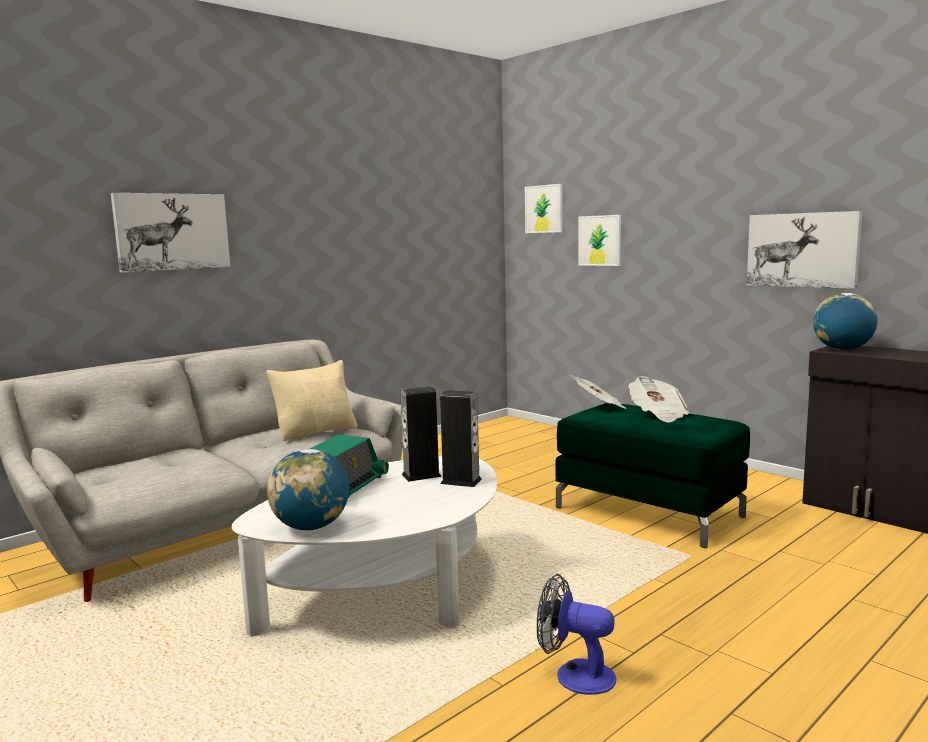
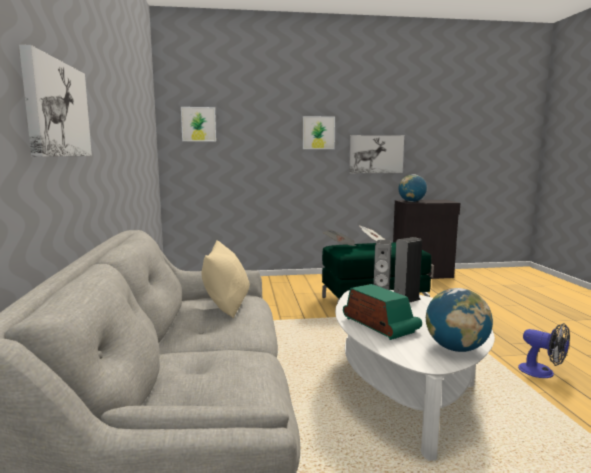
camera: 55 degrees left, 0 degrees up
fan [537,574,616,695] -> fan turned 105 degrees counterclockwise [518,323,570,378]
picture [579,215,621,266] -> picture moved to [303,116,335,149]

